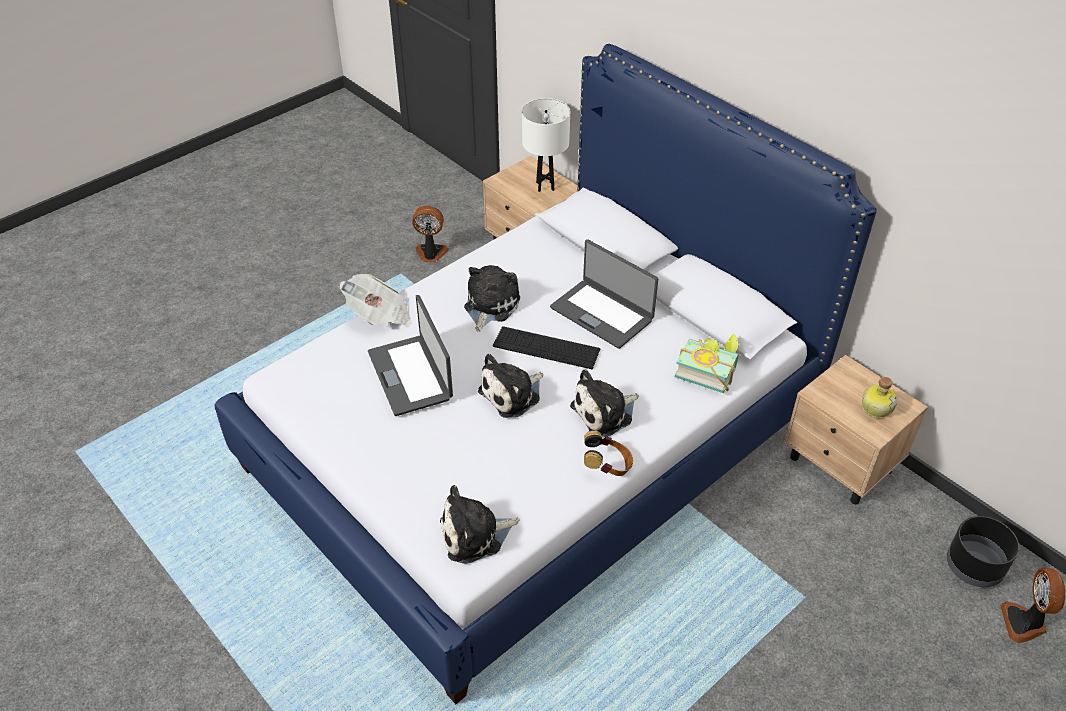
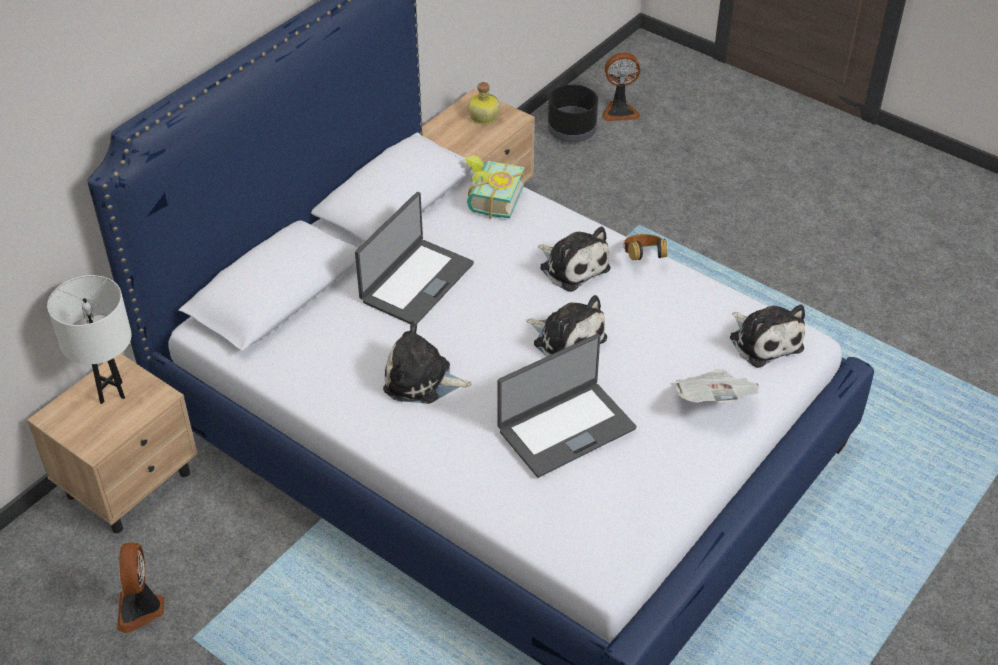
camera: 100 degrees left, 0 degrees up
newspaper [340,274,412,327] -> newspaper moved to [675,369,759,404]
keyboard [493,326,600,369] -> none

